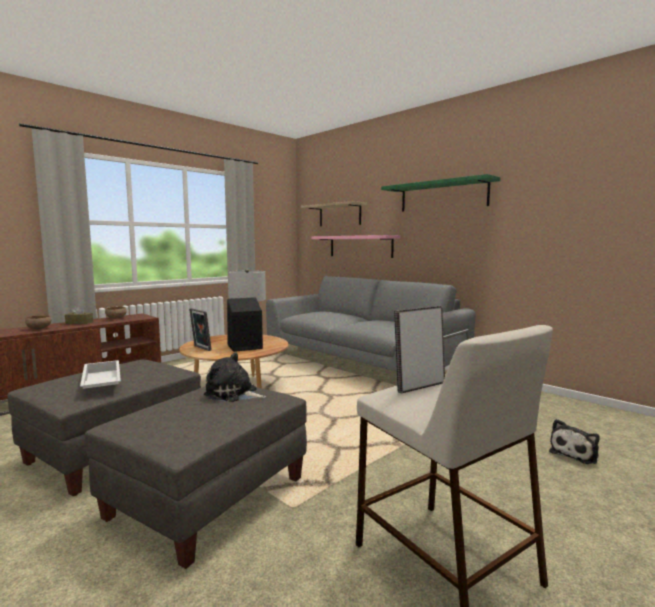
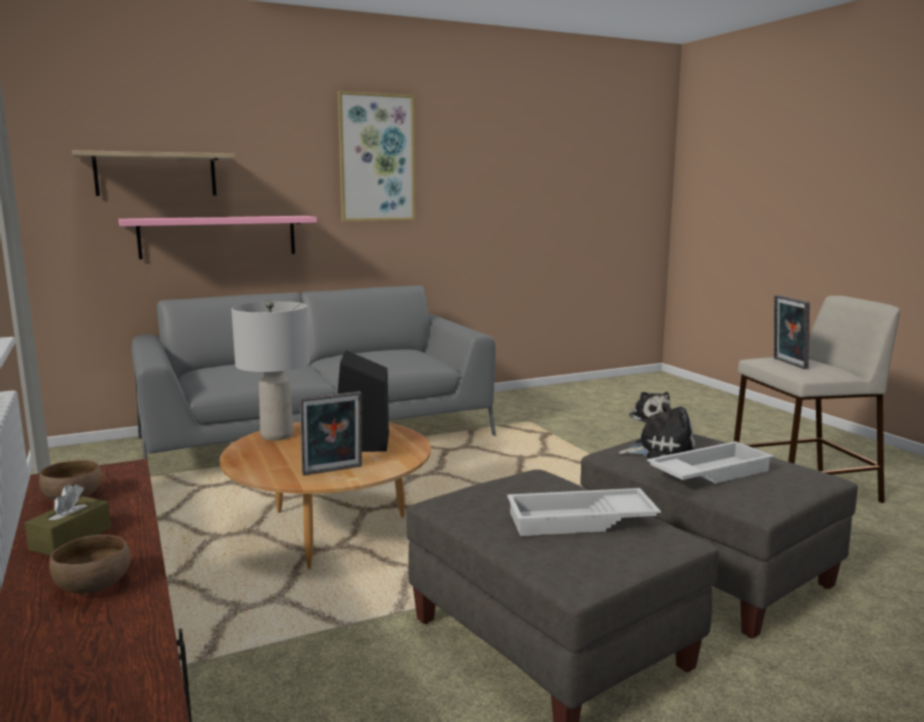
camera: 70 degrees left, 5 degrees up
plush toy [204,352,266,402] -> plush toy turned 135 degrees counterclockwise [618,402,695,459]
green shelf [381,174,501,212] -> picture [338,91,415,222]
none -> white tray [647,441,774,483]

